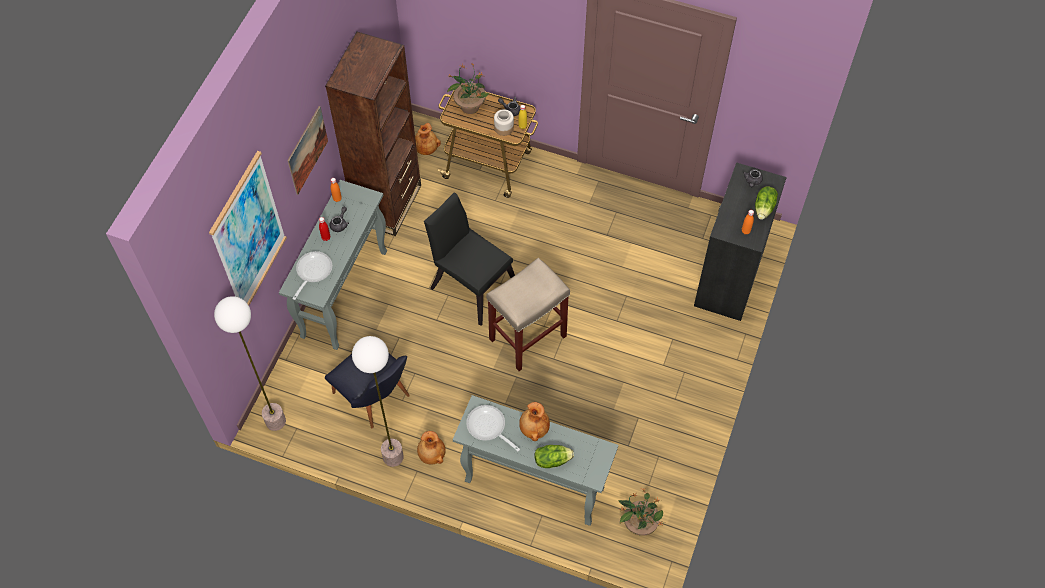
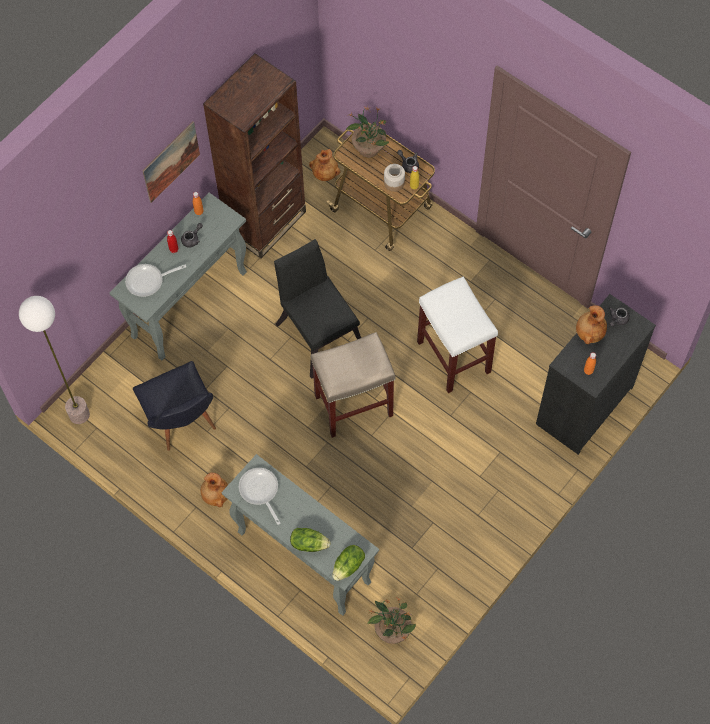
camera: 20 degrees right, 5 degrees up
picture [209,151,287,305] -> none
frying pan [292,251,332,300] -> frying pan turned 150 degrees counterclockwise [125,264,186,297]
floor lamp [352,336,404,467] -> none
brown vase [519,402,550,441] -> brown vase moved to [576,305,607,344]
lettuce [755,186,778,220] -> lettuce moved to [332,545,365,581]
none -> white stool [417,276,498,393]

